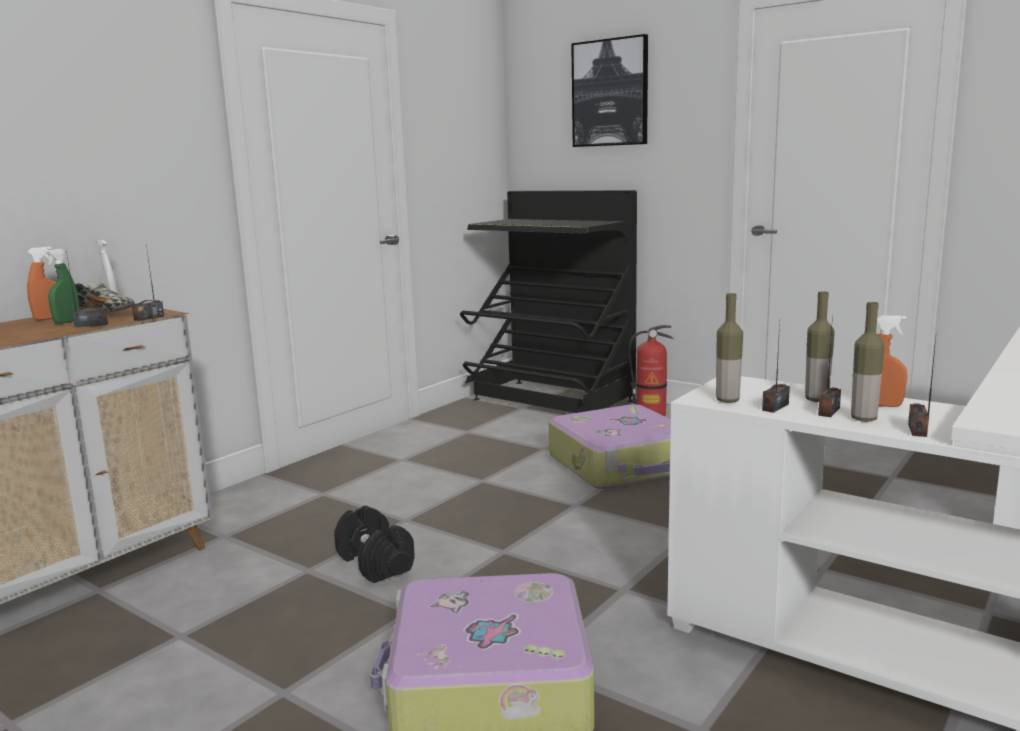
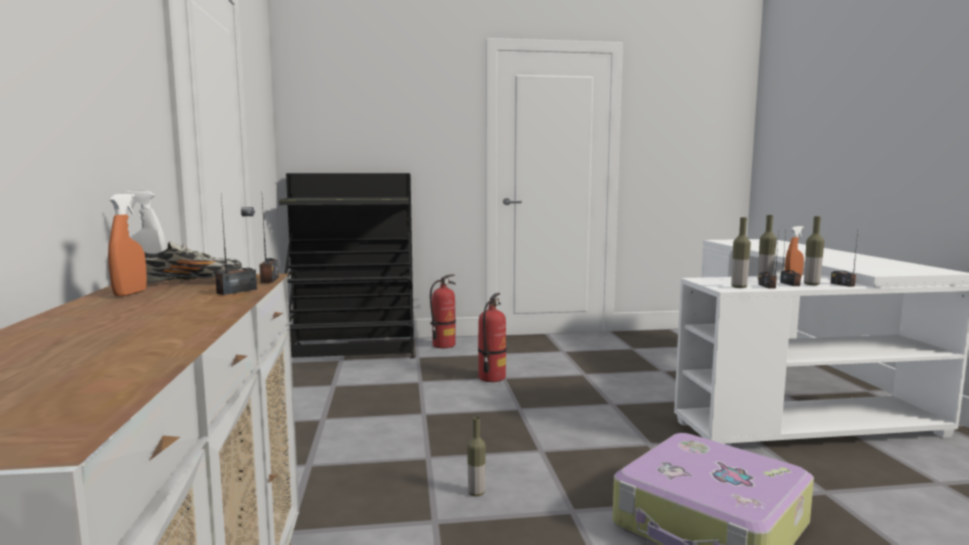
camera: 45 degrees left, 5 degrees down
green spray bottle [44,249,80,324] -> none
black dumbbell [334,506,414,583] -> bottle [467,417,486,496]
suitcase [549,404,671,489] -> fire extinguisher [478,293,506,382]
picture [571,34,648,147] -> none

